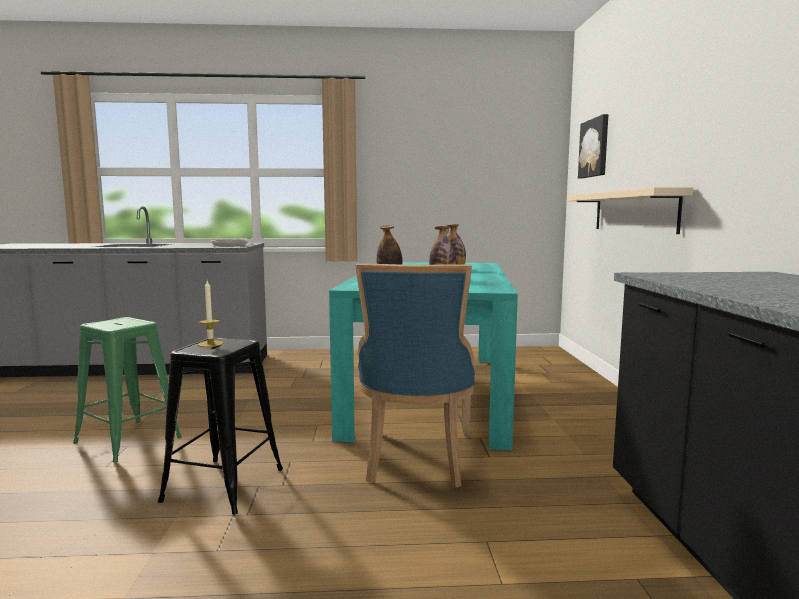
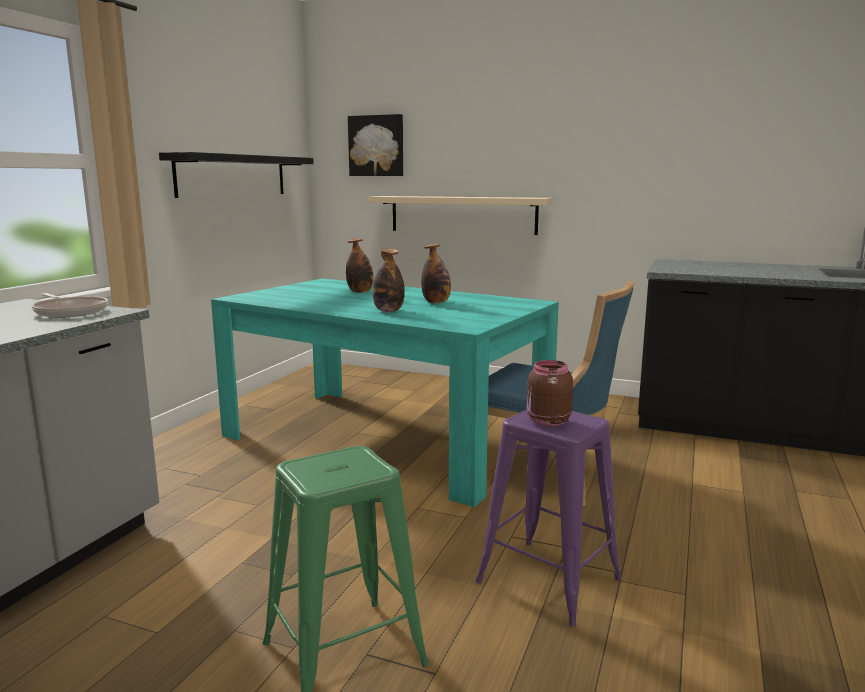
camera: 65 degrees left, 5 degrees up
black stool [158,337,283,515] -> purple stool [476,410,621,626]
candle [198,281,223,347] -> brown jar [527,360,573,427]
none -> black shelf [159,152,314,198]

